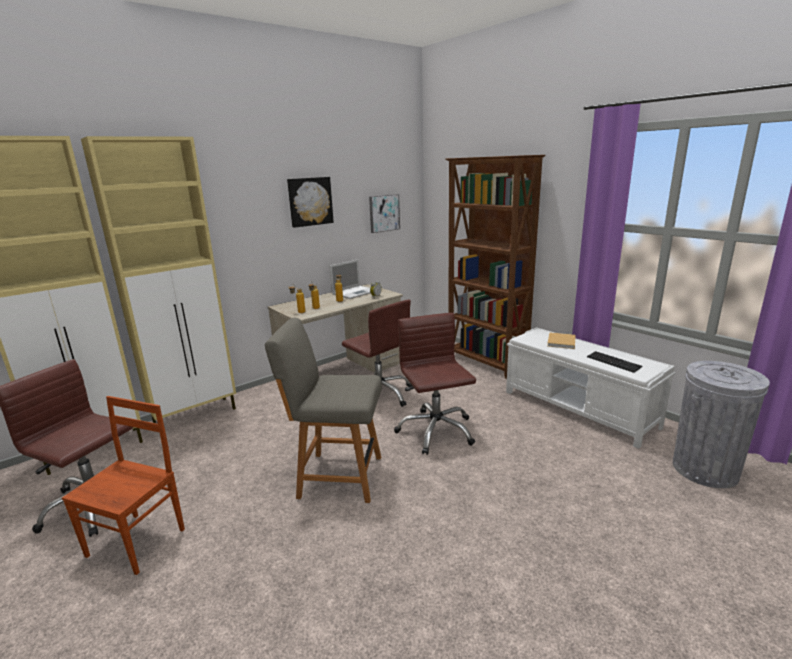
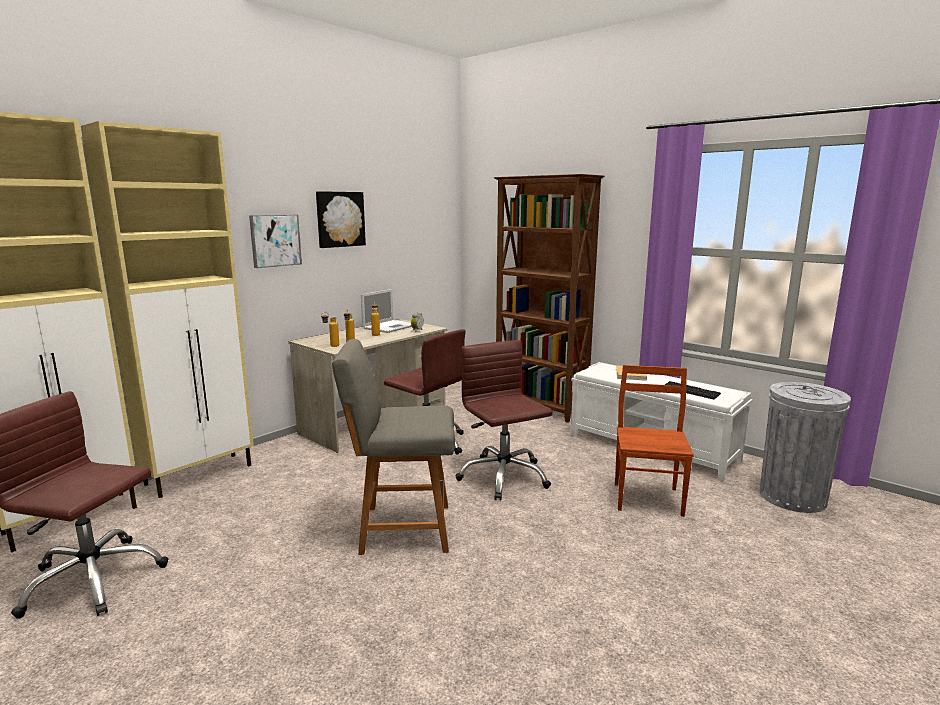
camera: 10 degrees left, 5 degrees down
brown chair [62,396,185,575] -> brown chair moved to [615,365,694,517]
picture [369,194,400,233] -> picture moved to [249,215,302,268]

